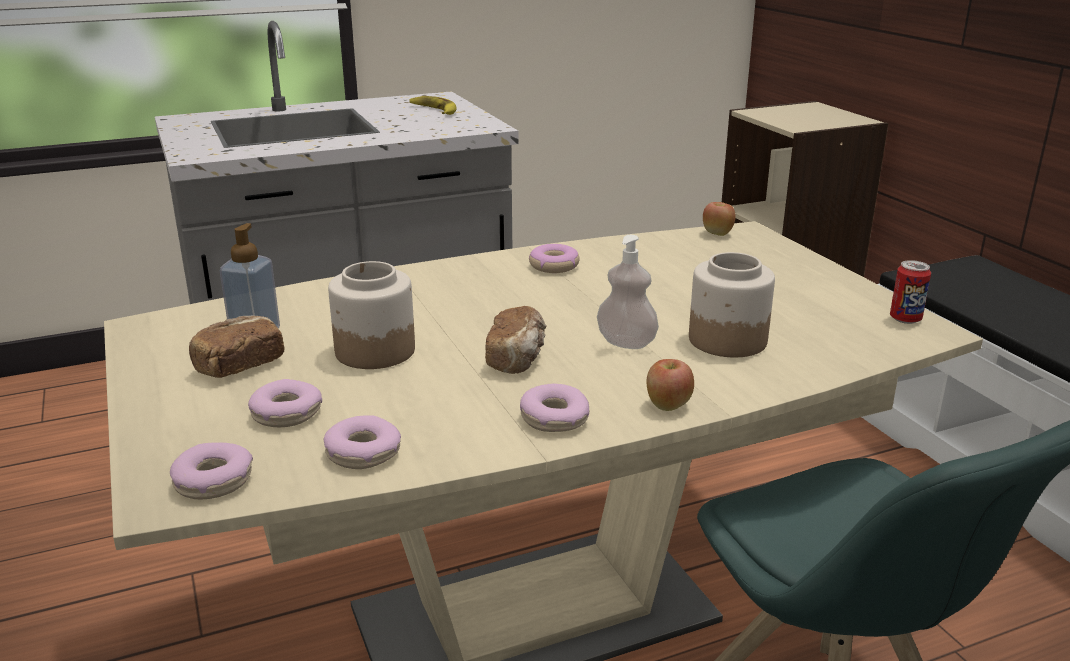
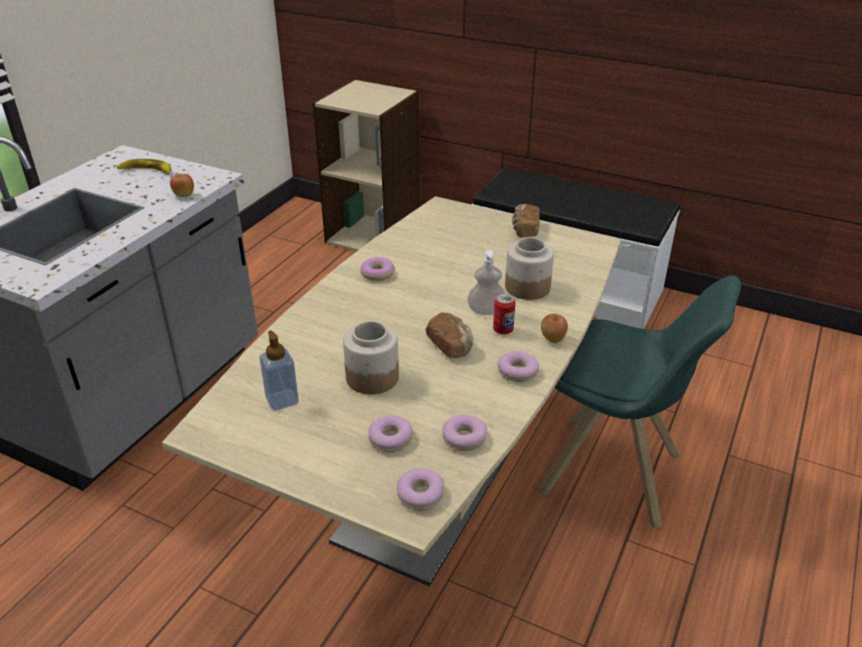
camera: 40 degrees left, 10 degrees up
bread [189,316,285,378] -> bread moved to [512,204,540,238]
apple [703,202,736,236] -> apple moved to [170,174,194,197]
can [890,260,931,324] -> can moved to [493,294,516,334]

